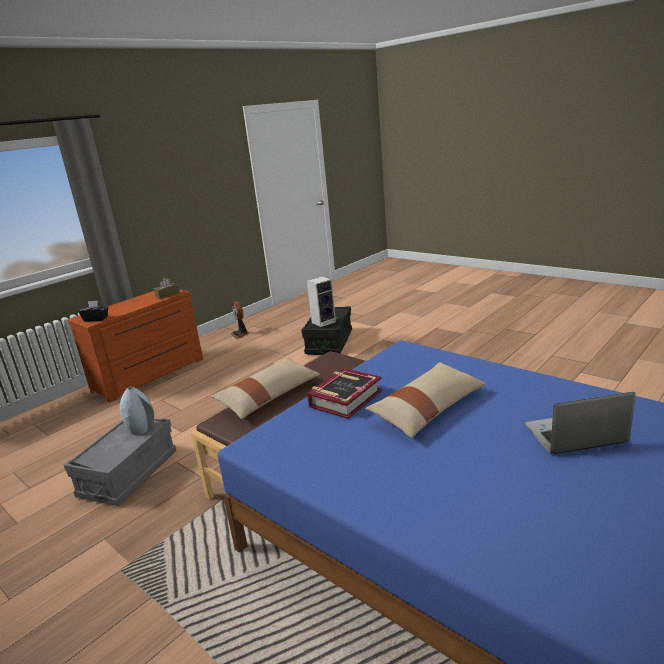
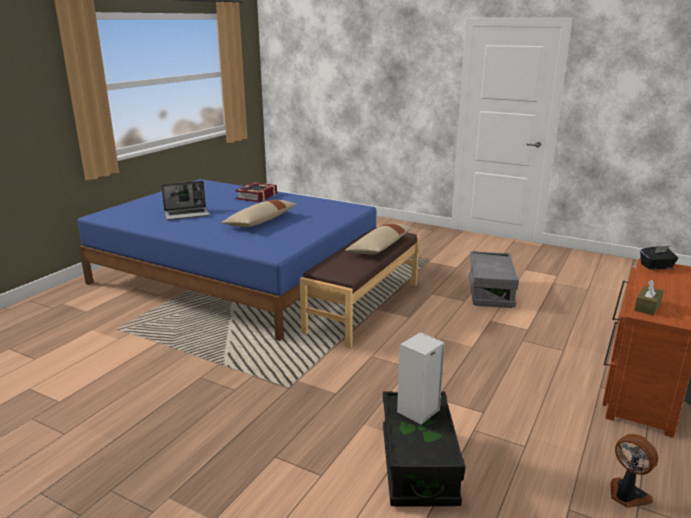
camera: 165 degrees right, 0 degrees up
grey vase [120,387,154,435] -> none
book [307,368,382,419] -> book moved to [235,182,277,202]

